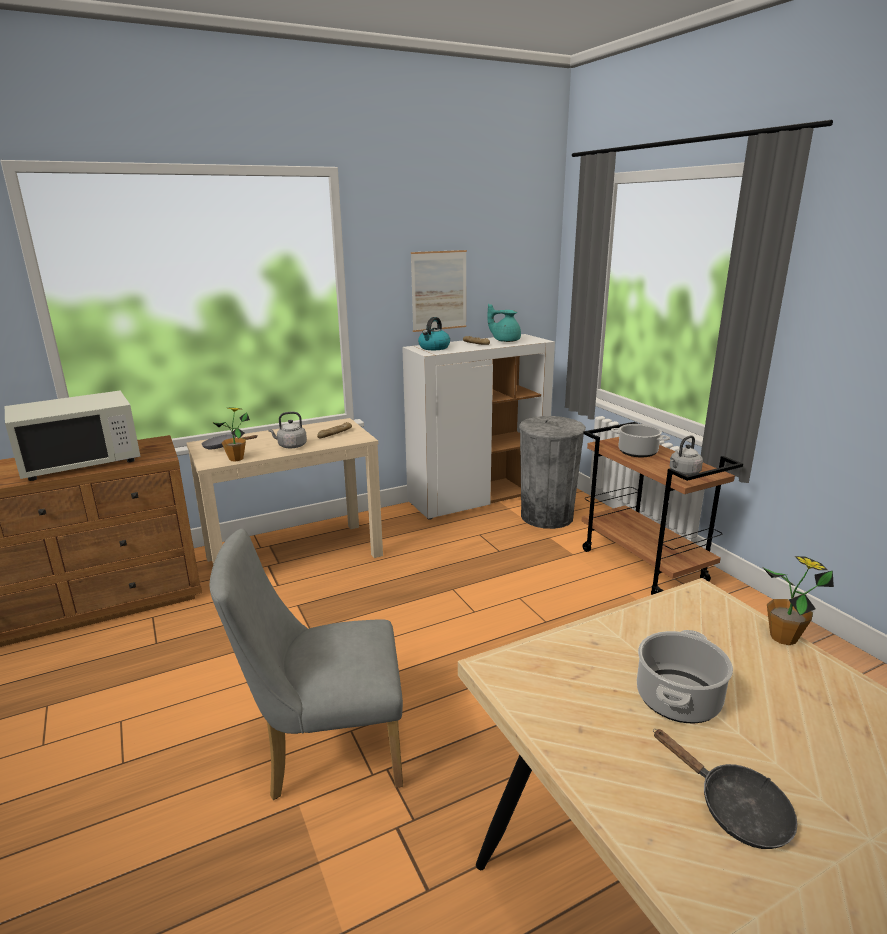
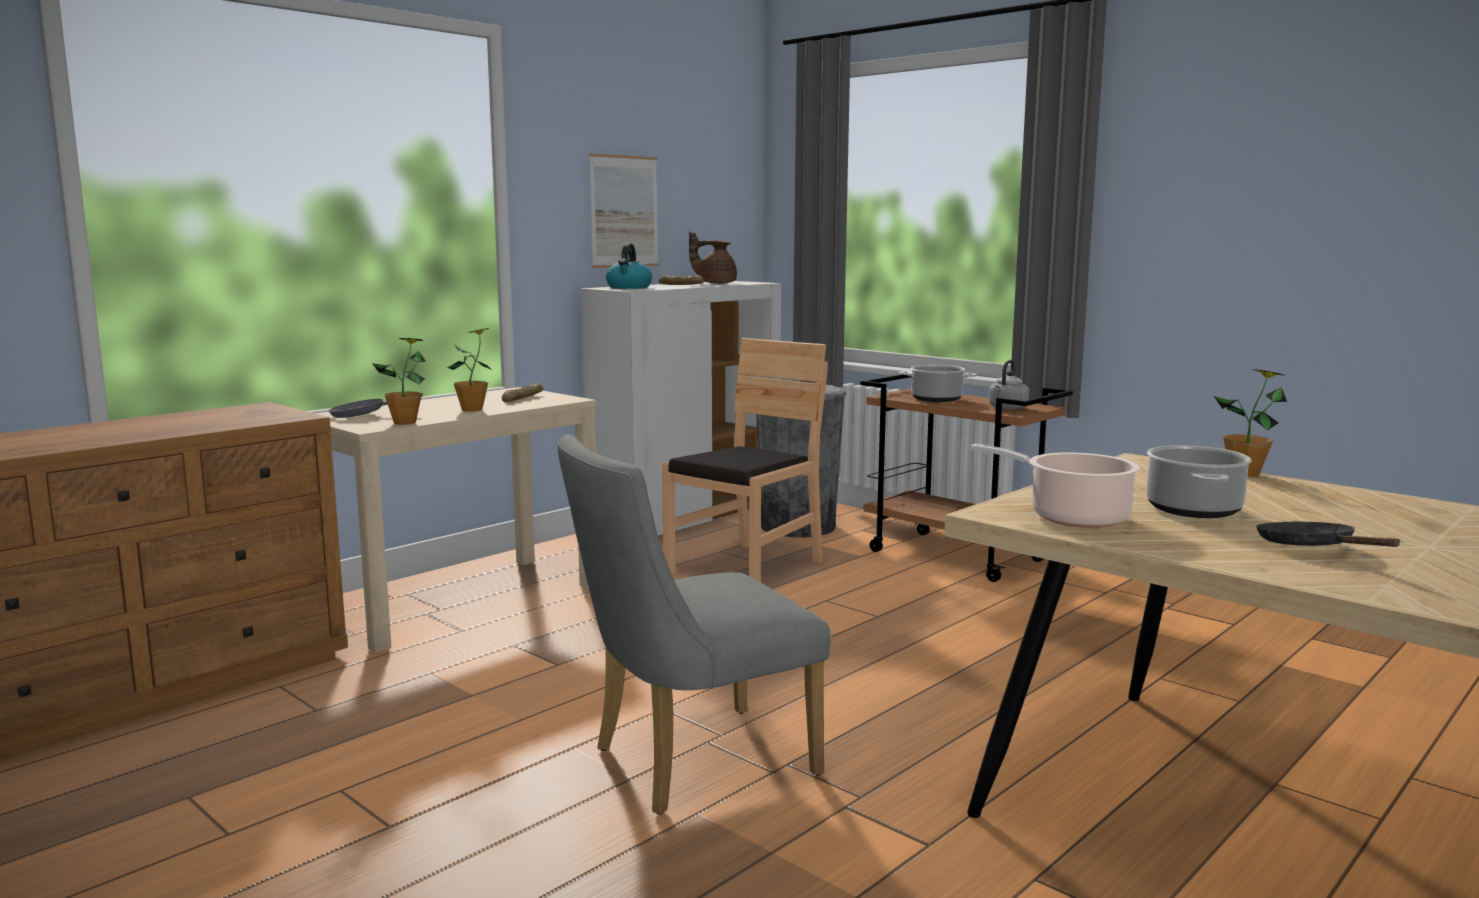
camera: 20 degrees left, 10 degrees down
white microwave [5,391,141,481] -> none
grey kettle [268,412,307,448] -> potted plant [448,328,492,412]
turquoise teapot [487,304,521,342] -> brown teapot [689,231,737,284]
black frying pan [653,729,798,849] -> black frying pan turned 135 degrees counterclockwise [1256,522,1401,547]
none -> brown chair [662,338,828,582]
none -> cooking pot [970,444,1140,528]

